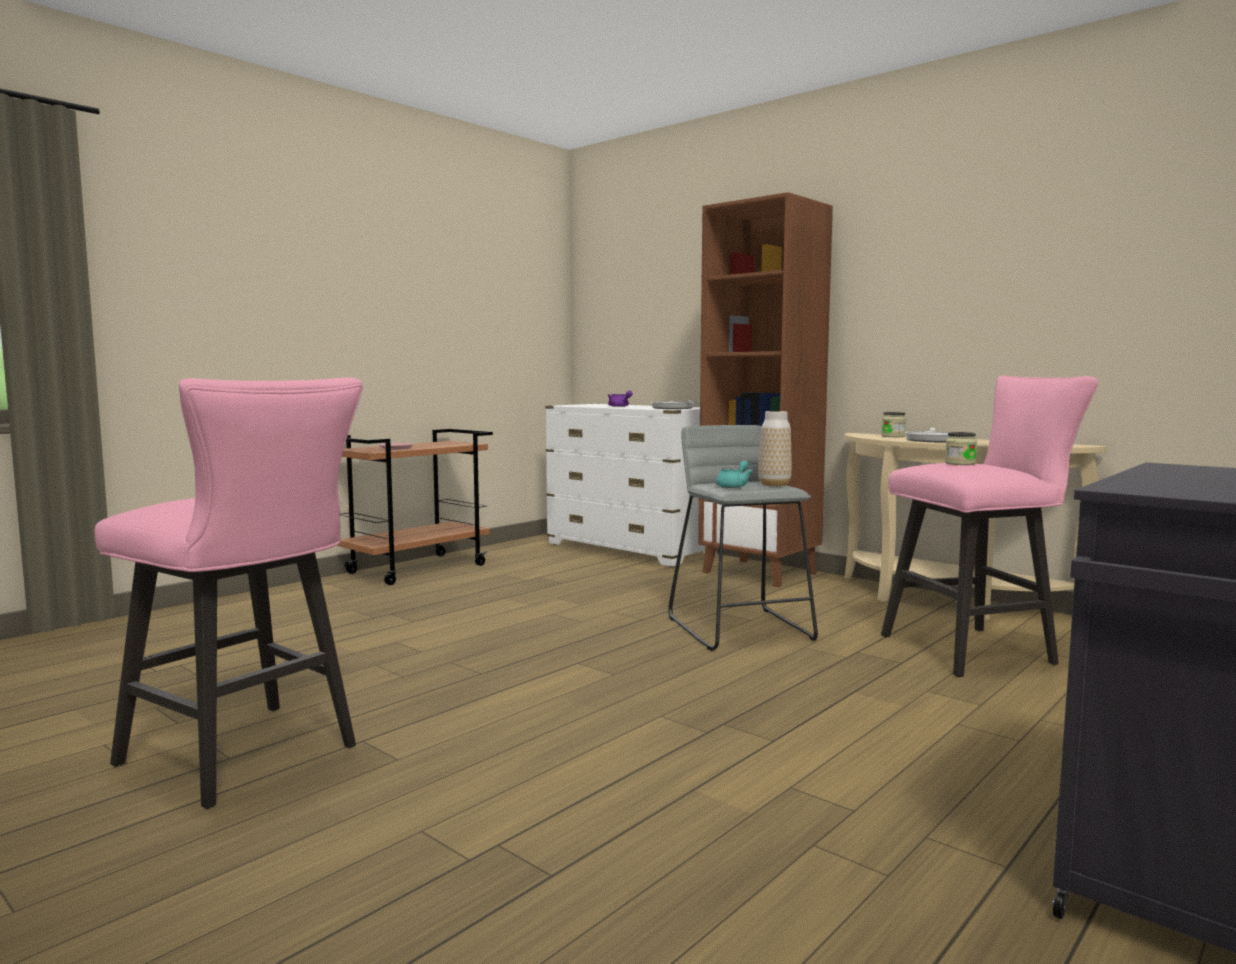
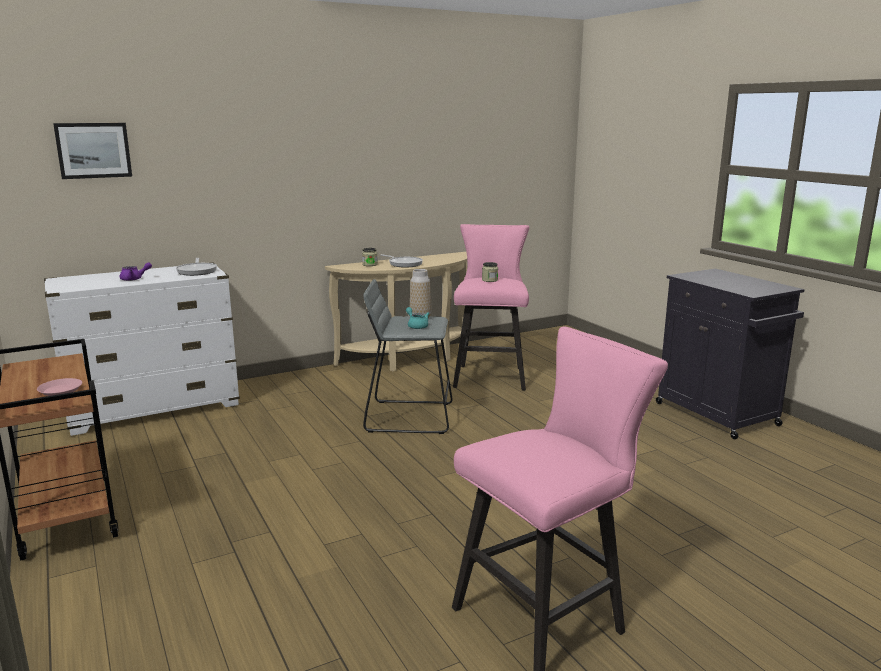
camera: 70 degrees left, 10 degrees up
brown bookcase [698,192,833,587] -> none
none -> picture [53,123,132,179]

